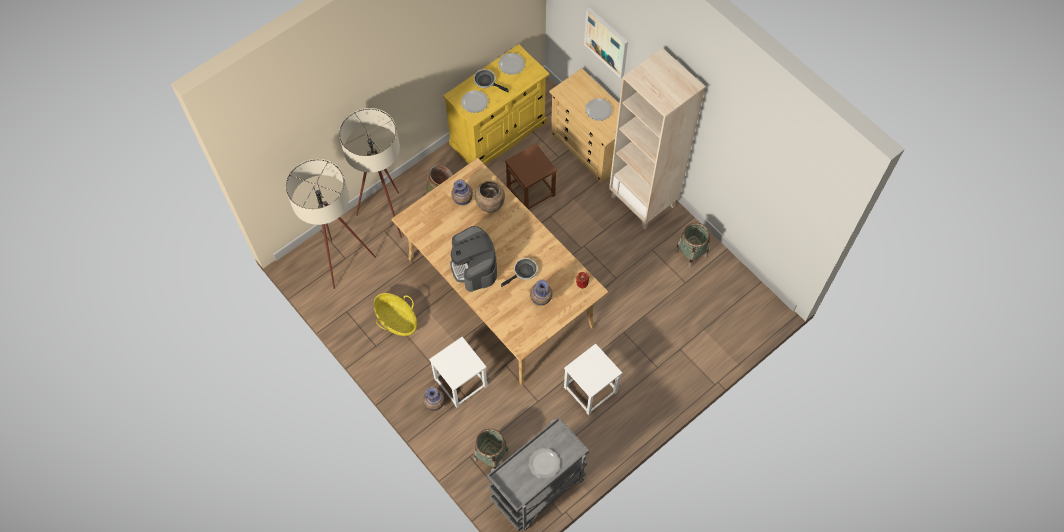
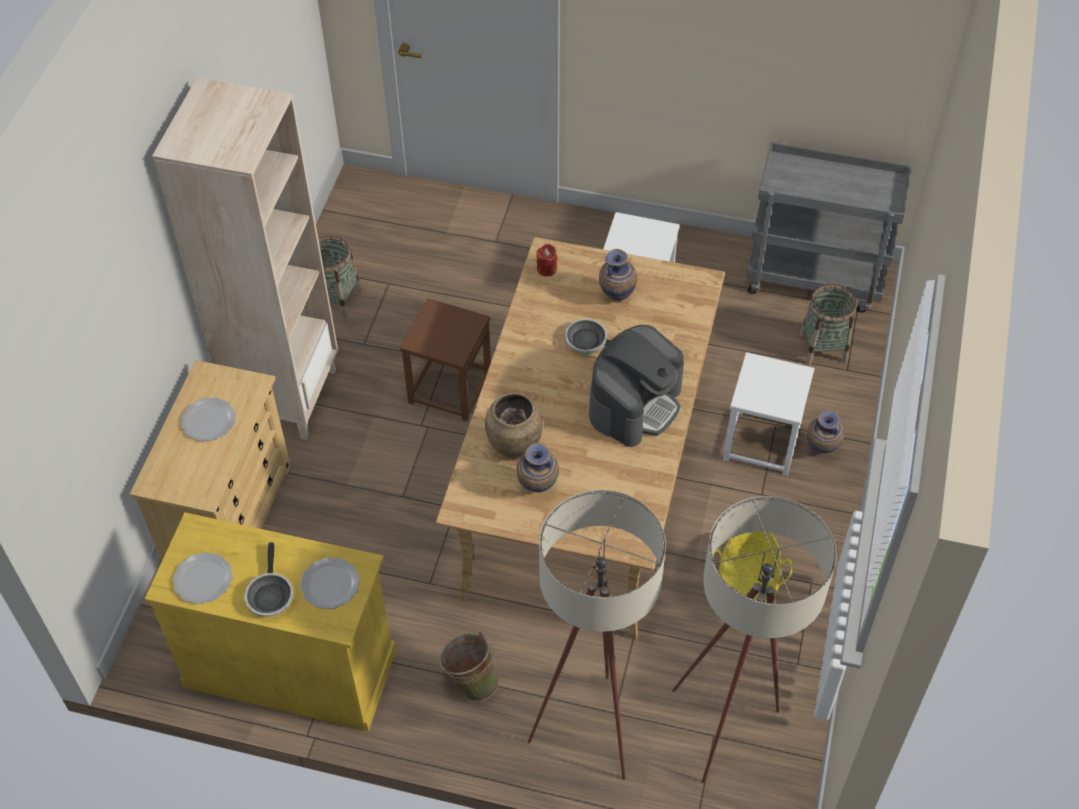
camera: 125 degrees left, 10 degrees down
brown stool [505,144,557,210] -> brown stool moved to [400,298,491,421]
plate [528,448,560,479] -> none
picture [584,7,628,78] -> none

